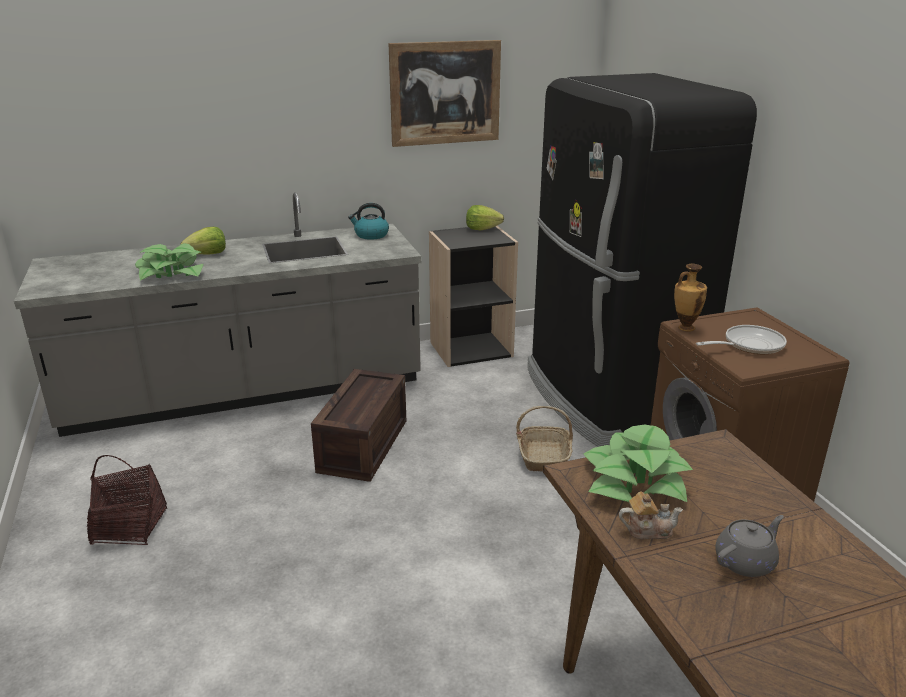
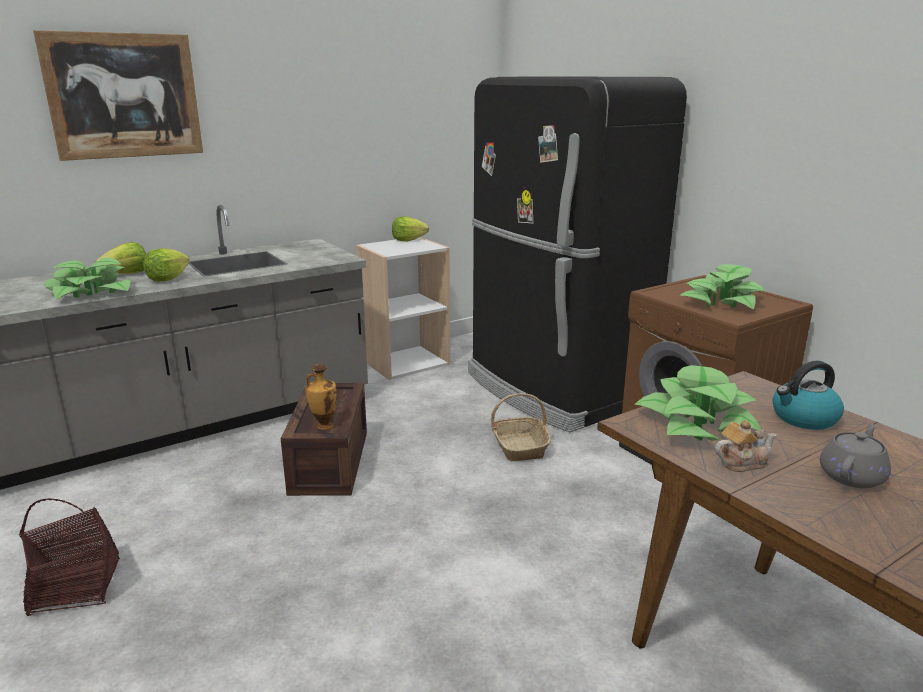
camera: 15 degrees left, 5 degrees down
kettle [348,203,389,240] -> kettle moved to [773,361,844,430]
picture [388,40,501,147] -> picture moved to [33,30,203,161]
black bookcase [429,226,518,367] -> white bookcase [356,237,450,380]
vase [674,264,707,332] -> vase moved to [305,364,337,430]
frying pan [696,325,787,354] -> potted plant [679,264,764,310]
none -> lettuce [143,248,190,282]

